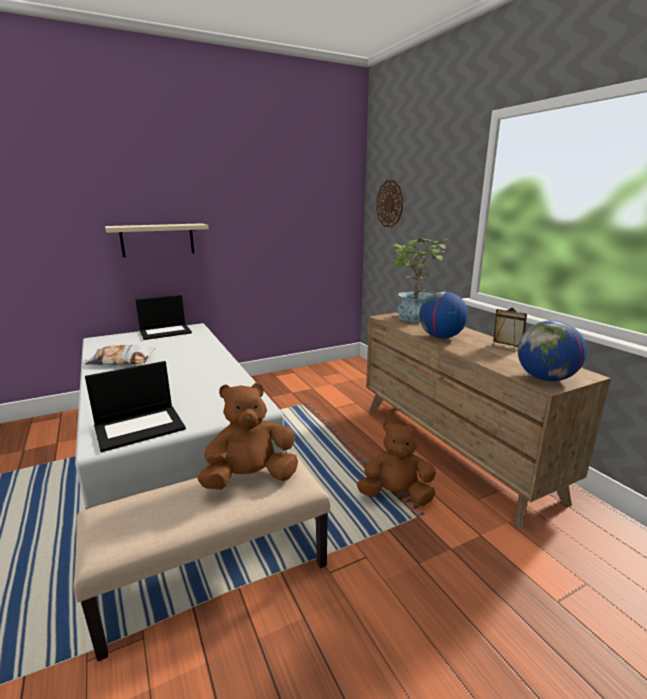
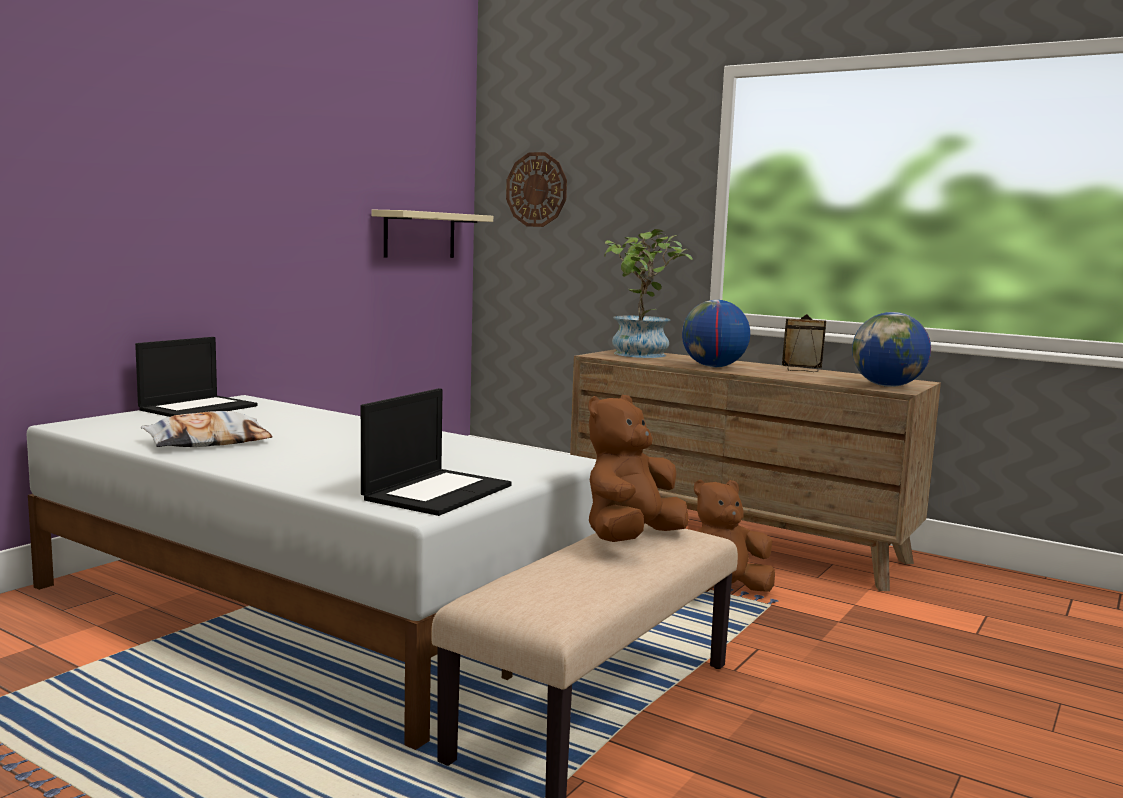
camera: 30 degrees left, 10 degrees down
beige shelf [105,223,208,257] -> beige shelf moved to [372,210,493,258]

